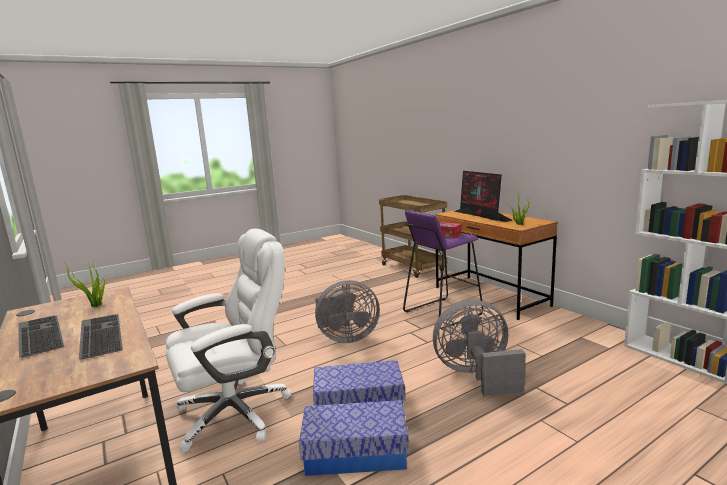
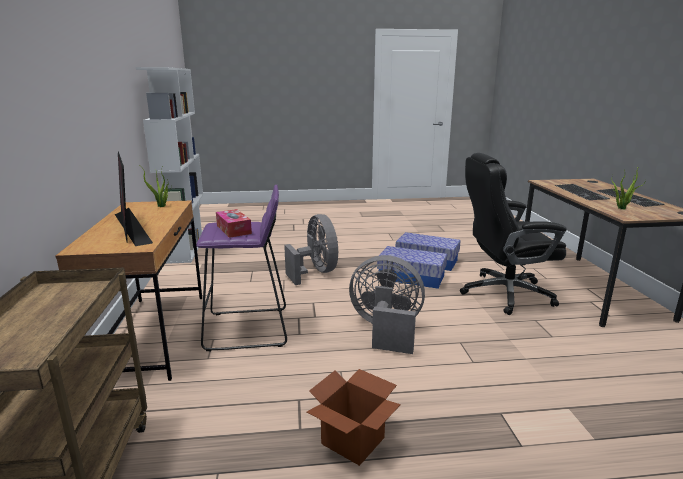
camera: 155 degrees left, 5 degrees up
white office chair [166,229,292,452] -> black office chair [460,153,567,315]
grey fan [433,300,526,396] -> grey fan turned 135 degrees counterclockwise [284,214,338,285]
monitor [454,171,513,222] -> monitor turned 150 degrees clockwise [115,152,153,246]
none -> cardboard box [307,369,401,466]

